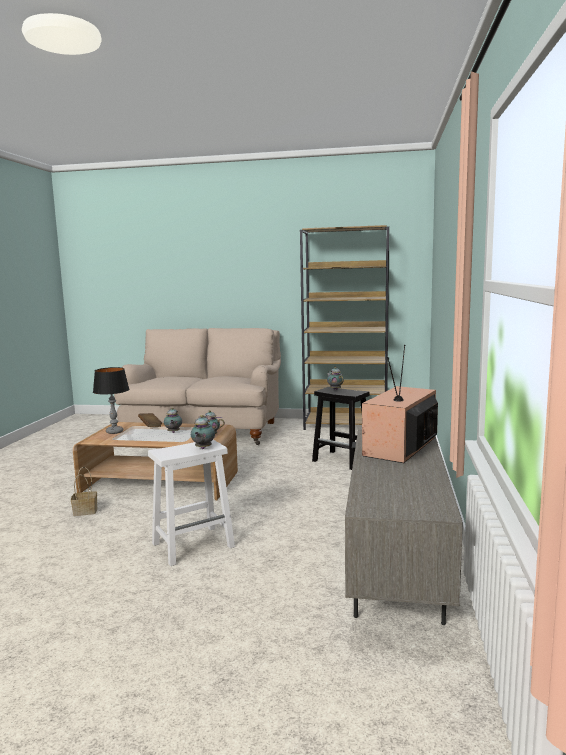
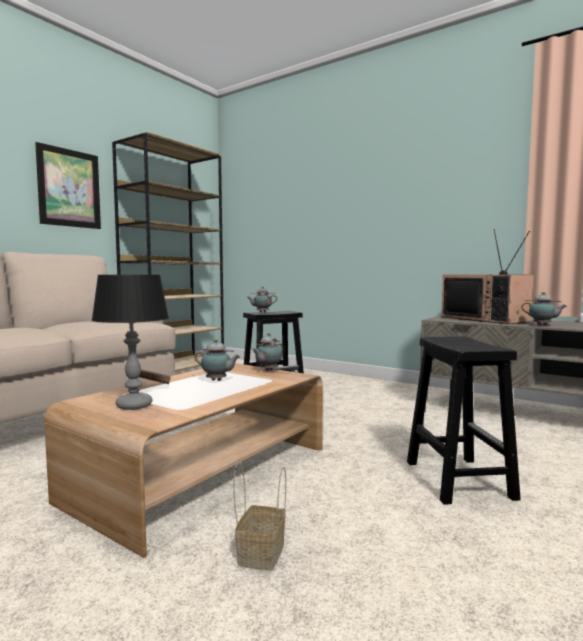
camera: 65 degrees left, 5 degrees down
white stool [148,440,235,566] -> black stool [407,337,521,505]
teapot [191,415,215,449] -> teapot moved to [521,292,567,326]
none -> picture [35,142,101,229]

